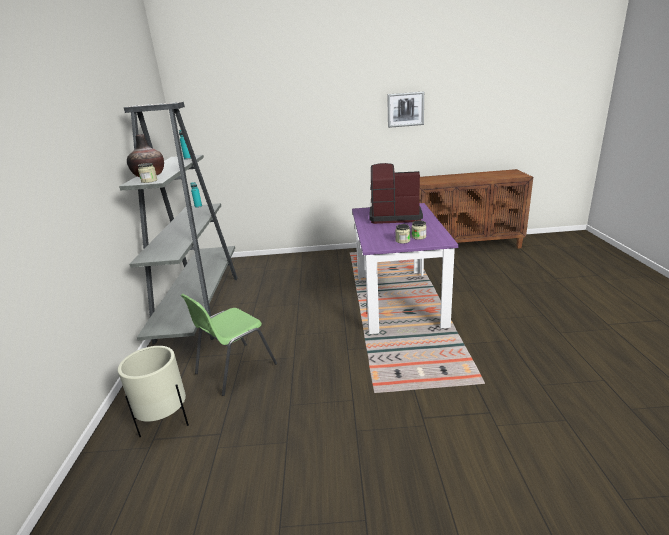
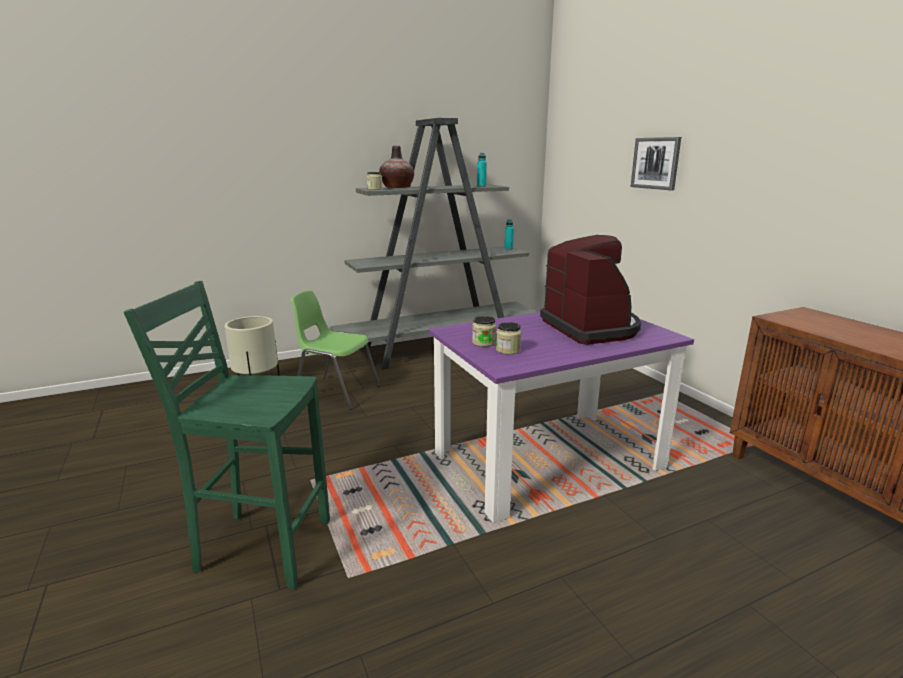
camera: 65 degrees right, 5 degrees down
picture [387,91,424,128] -> picture moved to [631,137,681,190]
none -> green stool [124,281,330,589]

